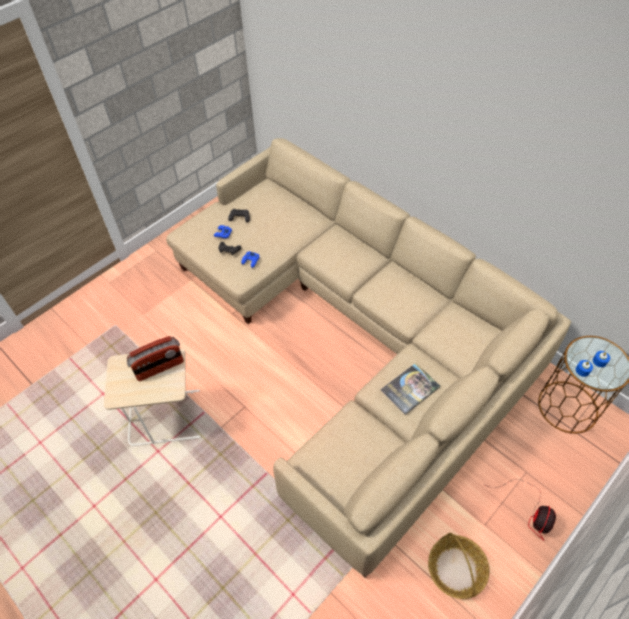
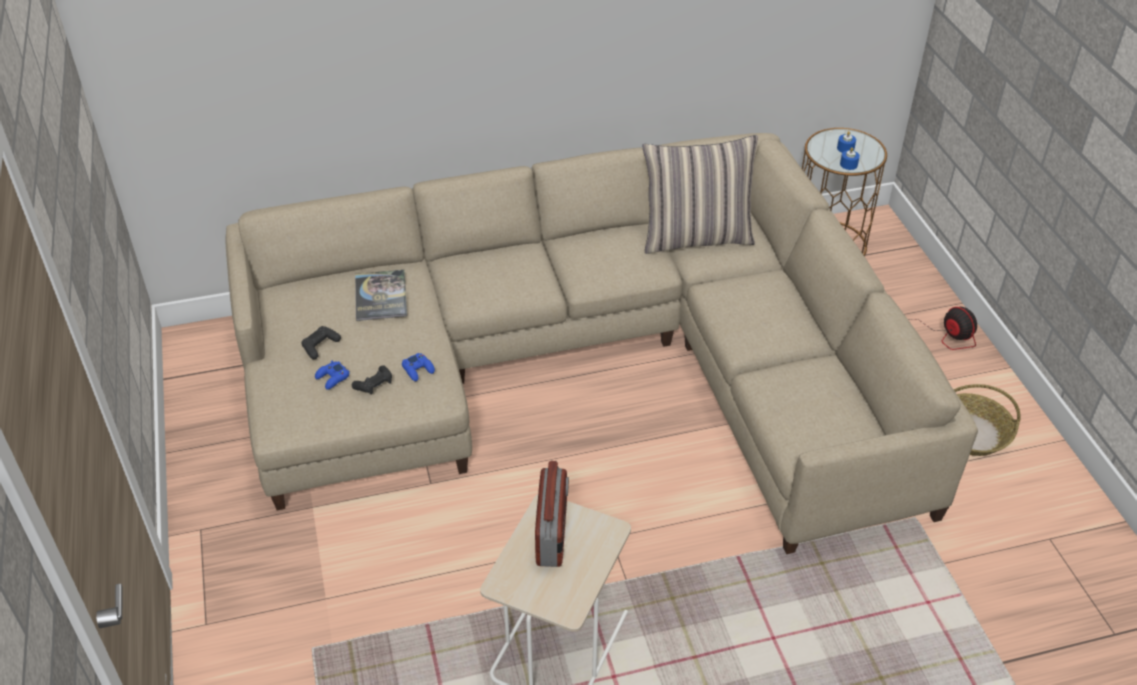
camera: 60 degrees left, 10 degrees down
book [381,363,440,415] -> book moved to [355,270,407,321]
none -> pillow [643,135,758,254]

